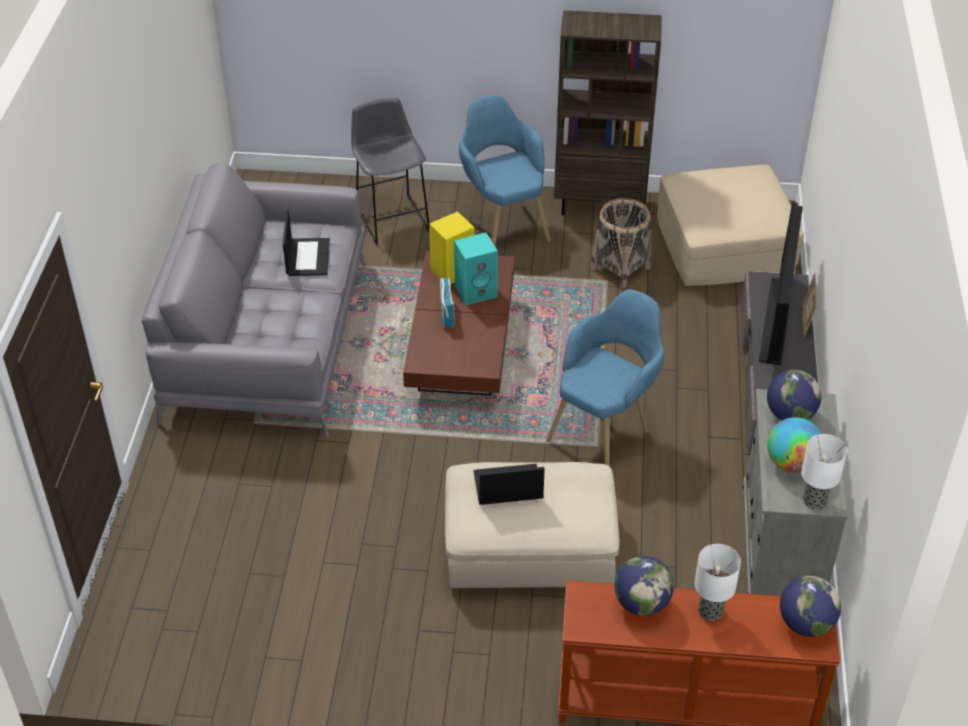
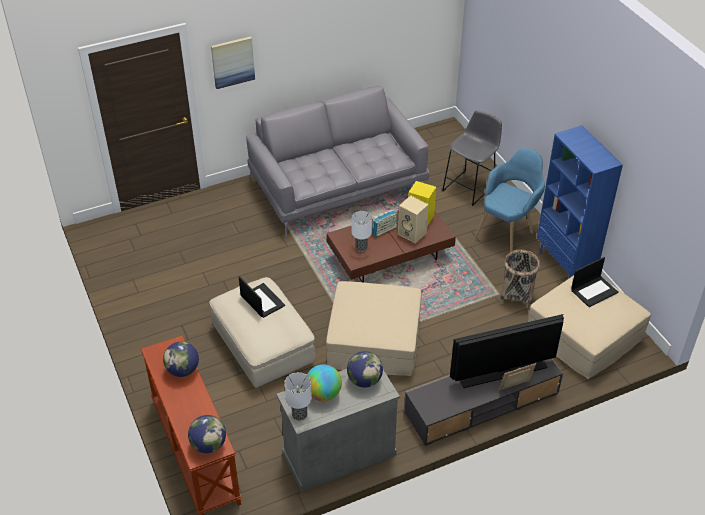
camera: 60 degrees right, 0 degrees up
laptop [283,209,330,276] -> laptop moved to [571,257,618,307]
turquoise speaker [454,233,498,305] -> beige speaker [398,195,429,244]
blue armchair [546,289,664,466] -> beige ottoman [326,281,422,376]
brown bookcase [554,10,662,215] -> blue bookcase [537,125,623,278]
table lamp [694,544,741,621] -> table lamp moved to [351,211,372,252]
none -> picture [211,36,255,89]

